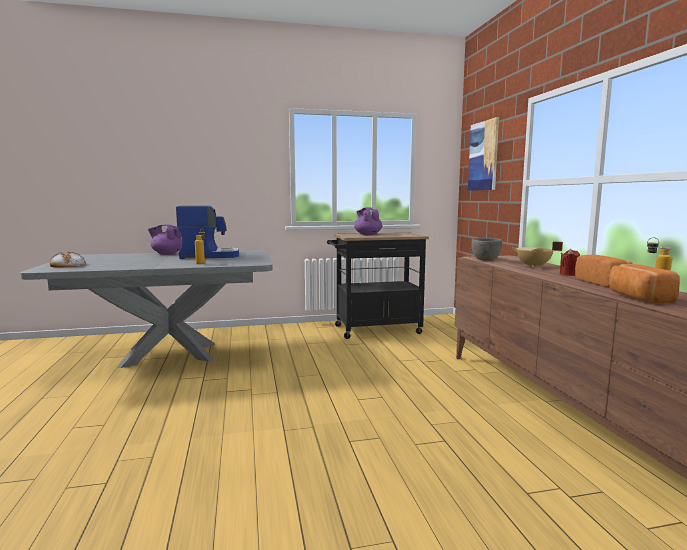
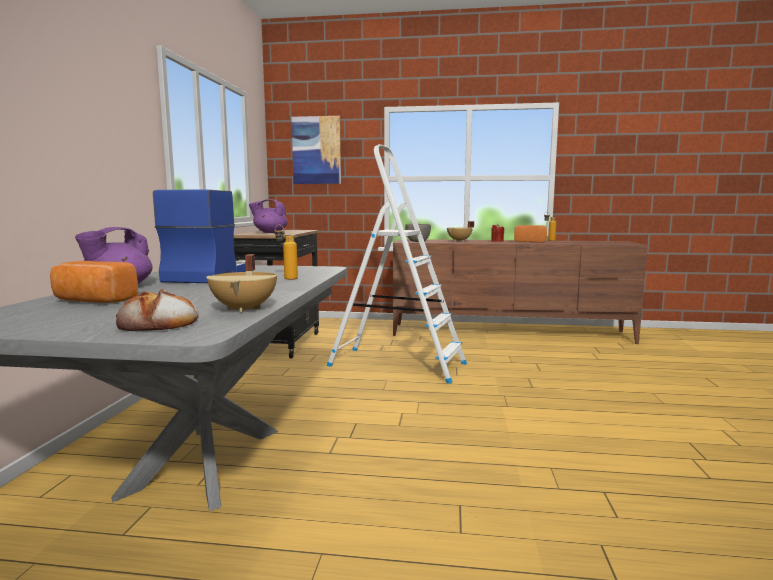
camera: 70 degrees left, 0 degrees up
bread [609,264,680,303] -> bread moved to [50,261,138,303]
none -> beige cooking pot [206,254,278,313]
none -> white step ladder [327,144,467,383]

